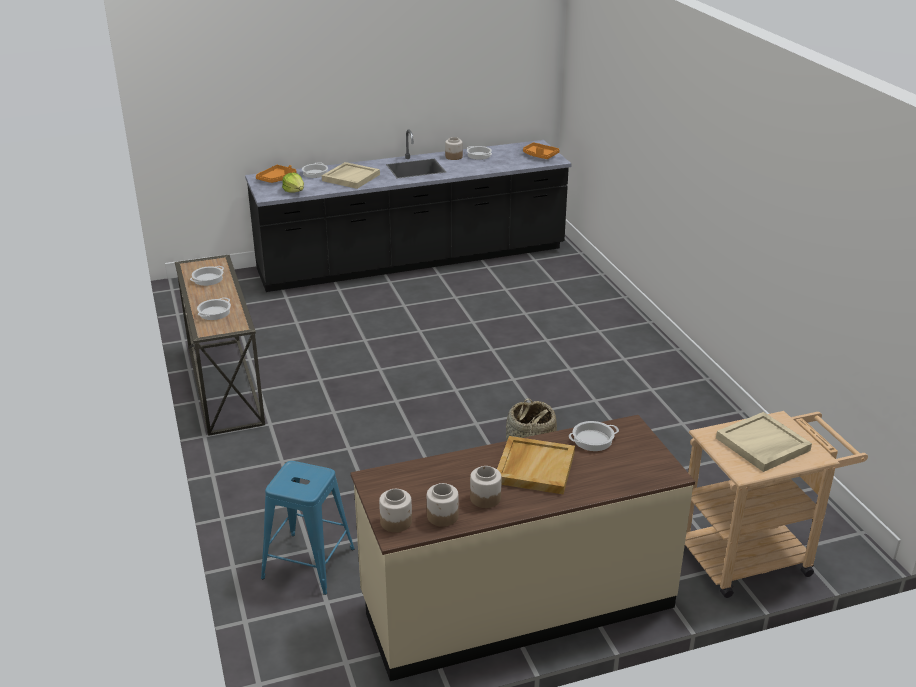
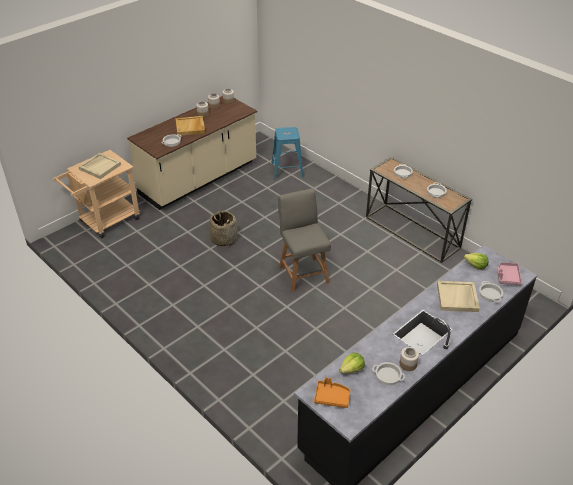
camera: 155 degrees right, 10 degrees up
orange tray [256,165,296,183] -> pink tray [497,262,522,285]
none -> grey chair [278,189,331,292]
none -> lettuce [339,353,365,374]

